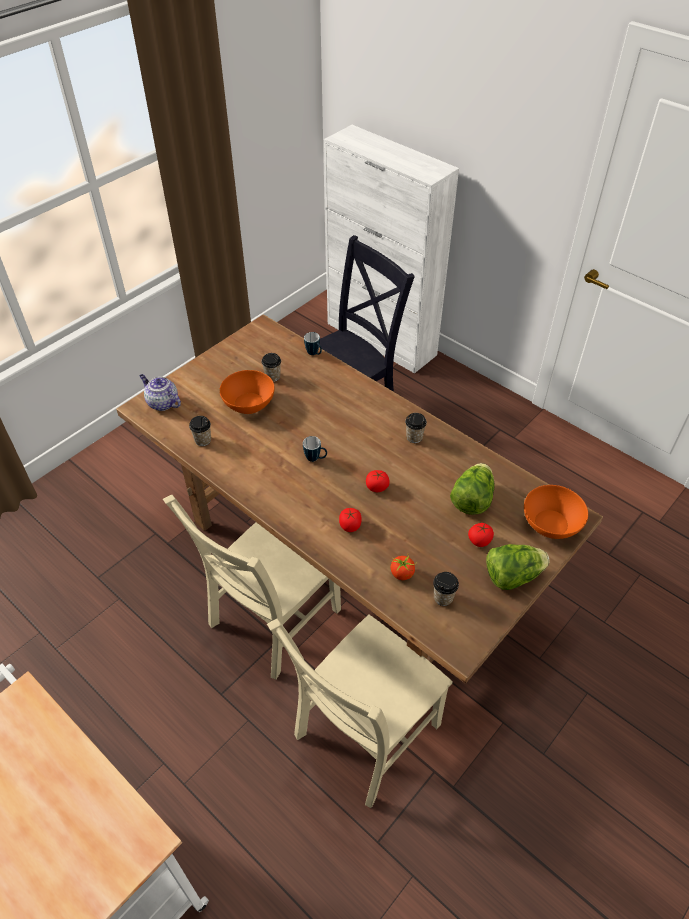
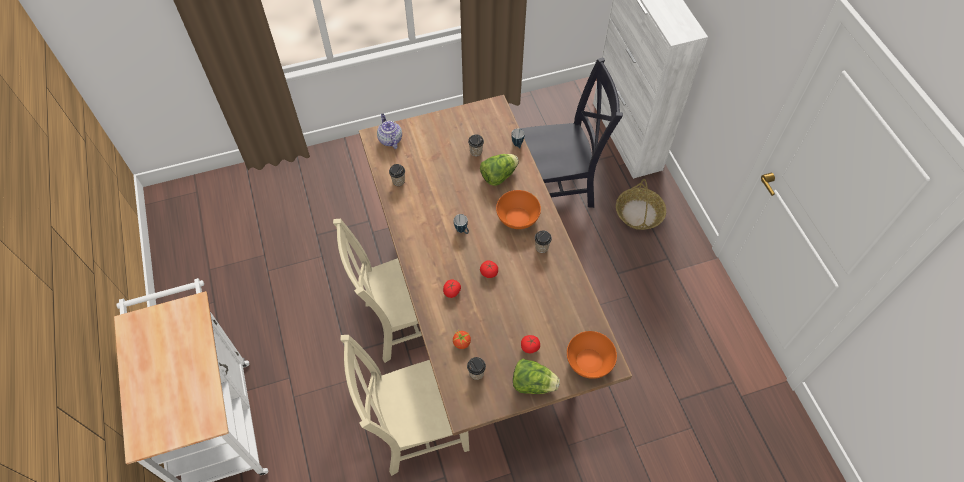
camera: 30 degrees right, 10 degrees up
orange bowl [220,370,275,414] -> orange bowl moved to [496,190,541,229]
lettuce [450,463,495,515] -> lettuce moved to [480,154,519,186]
none -> basket [616,179,666,230]

